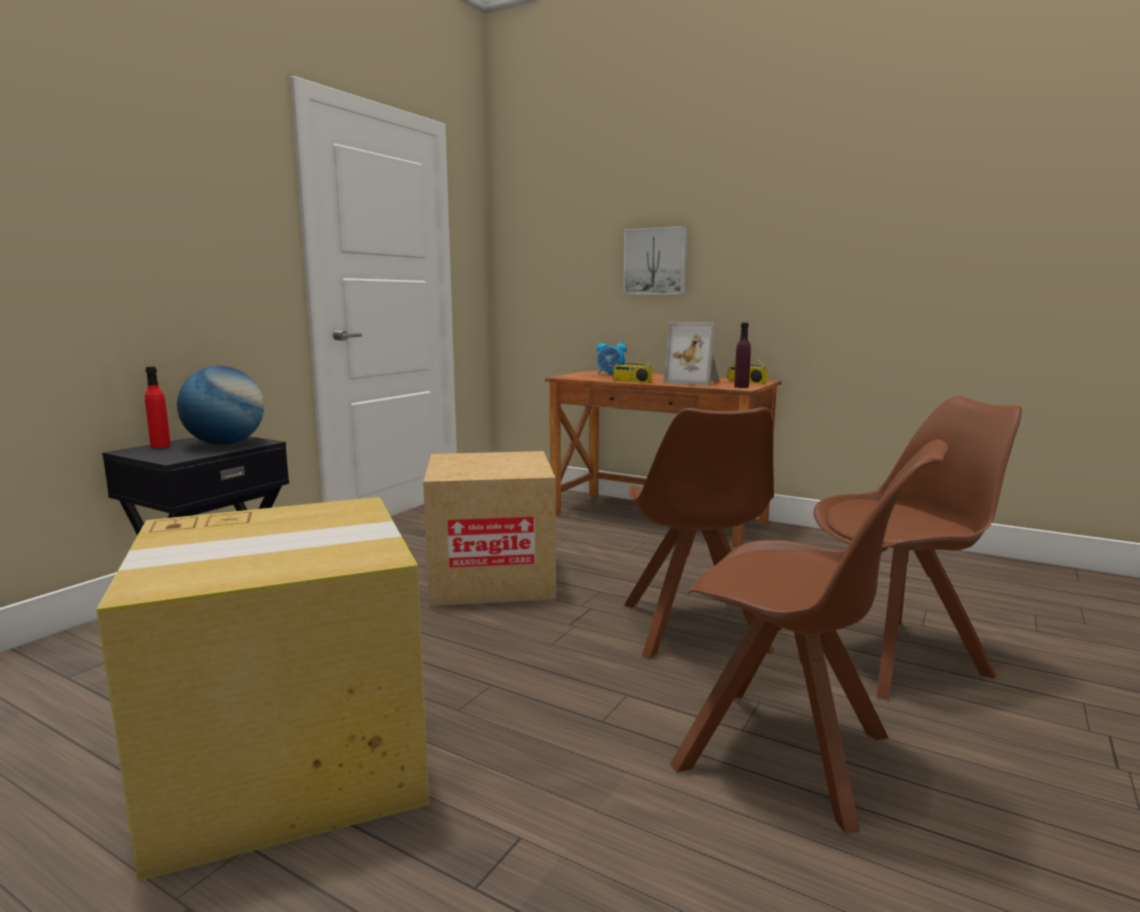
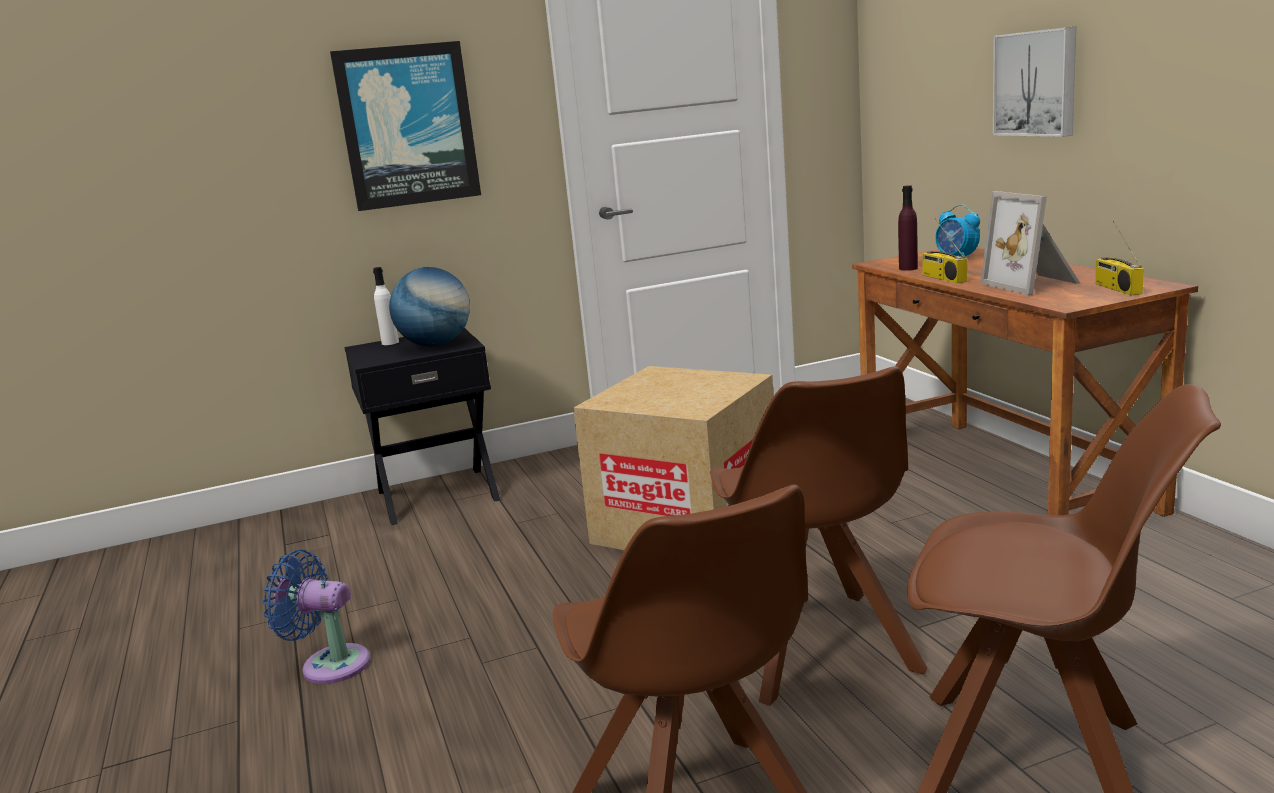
camera: 40 degrees right, 5 degrees up
cardboard box [96,497,429,881] -> blue fan [262,550,370,684]
red bottle [145,366,171,448] -> white bottle [373,267,399,345]
brown chair [624,407,774,659] -> brown chair turned 45 degrees counterclockwise [710,366,927,706]
purple bottle [734,323,751,388] -> purple bottle moved to [898,185,918,271]
none -> picture [330,41,481,211]

